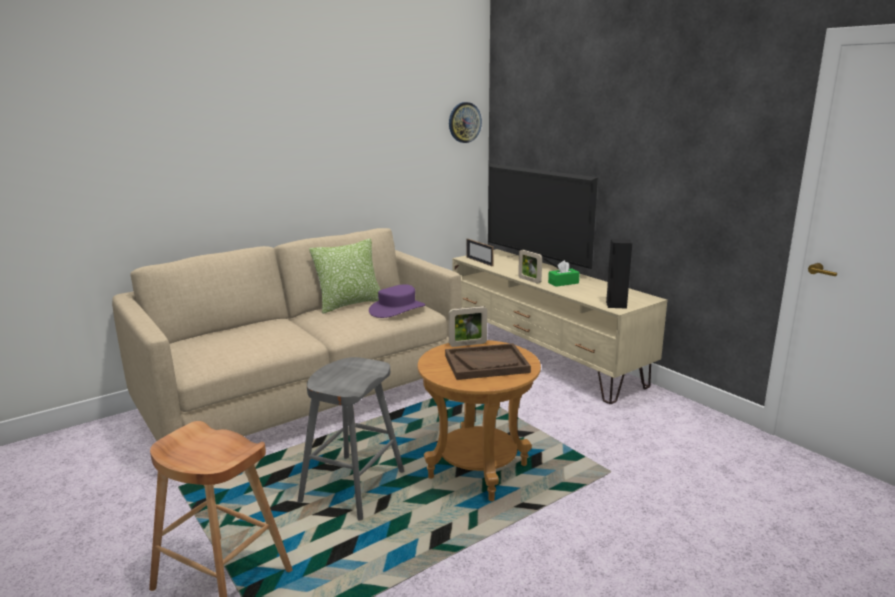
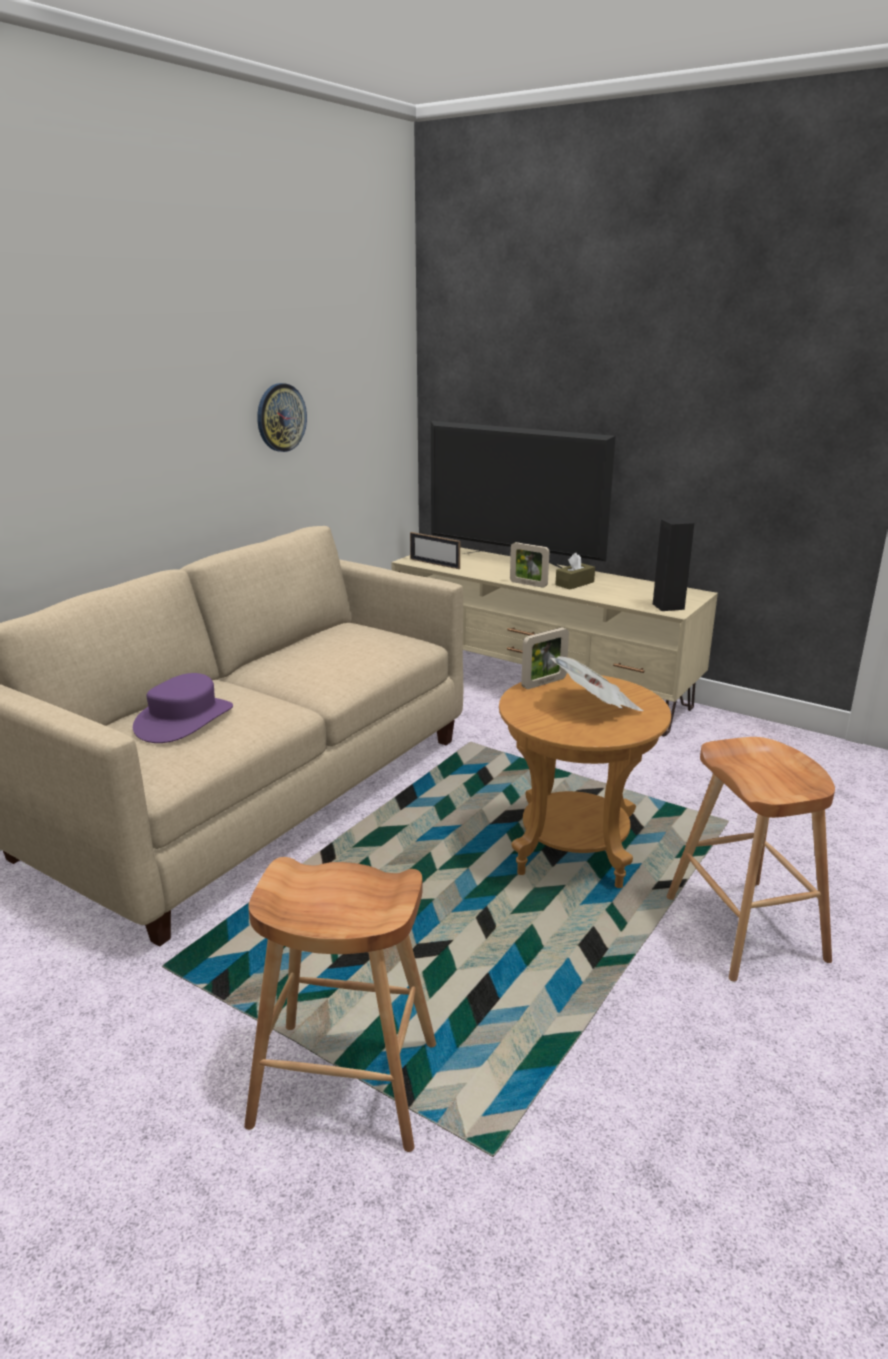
camera: 20 degrees left, 5 degrees up
grey stool [298,357,404,521] -> none
pillow [309,238,381,314] -> none
purple hat [369,284,425,318] -> purple hat moved to [133,673,233,743]
brown tray [445,343,531,380] -> newspaper [551,656,644,711]
wall clock [449,102,482,143] -> wall clock moved to [257,383,307,452]
green tissue box [548,260,580,287] -> brown tissue box [555,553,595,589]
none -> brown stool [666,737,835,981]

